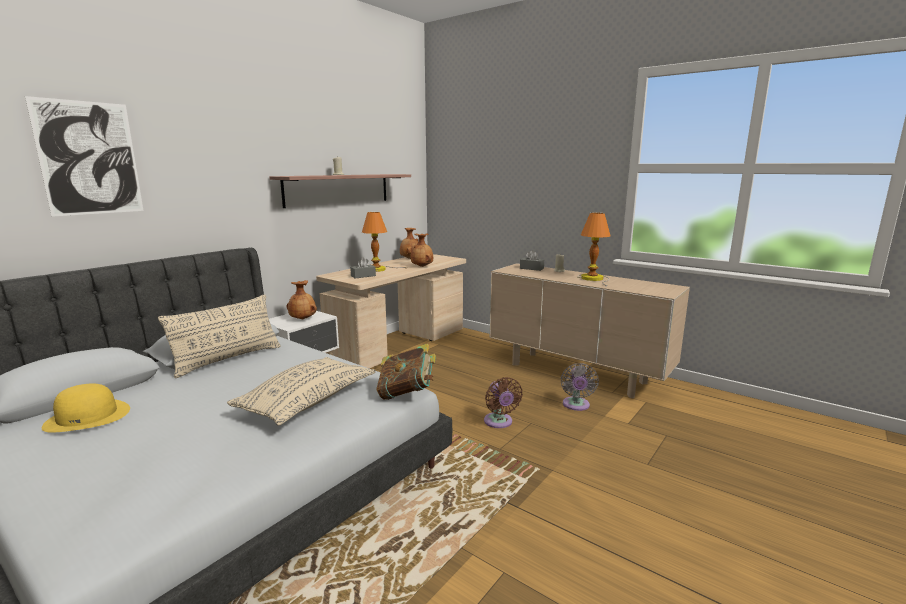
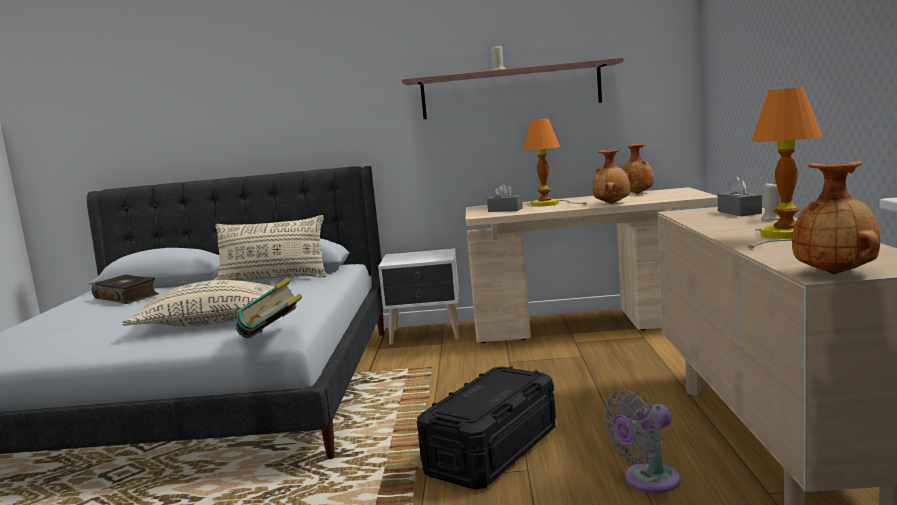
camera: 55 degrees right, 5 degrees down
picture [25,96,144,217] -> none
yellow hat [42,384,130,433] -> book [92,275,159,304]
brown vase [287,280,317,319] -> brown vase moved to [792,161,880,274]
brown fan [484,377,523,428] -> black storage box [417,366,556,490]

